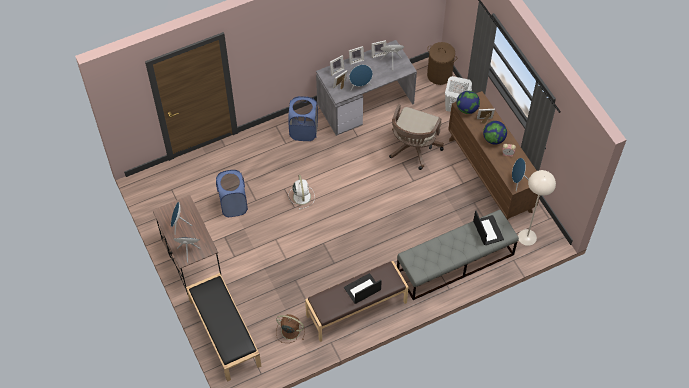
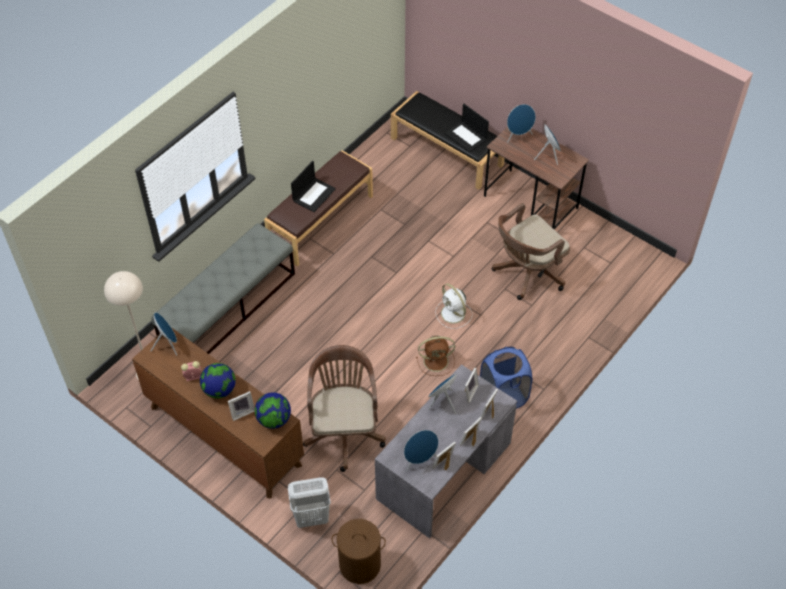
camera: 155 degrees right, 5 degrees down
blue laundry basket [216,170,248,217] -> brown office chair [492,203,570,300]
brown fan [276,314,305,343] -> brown fan moved to [416,336,455,376]
laptop [473,211,504,245] -> laptop moved to [445,104,489,152]

